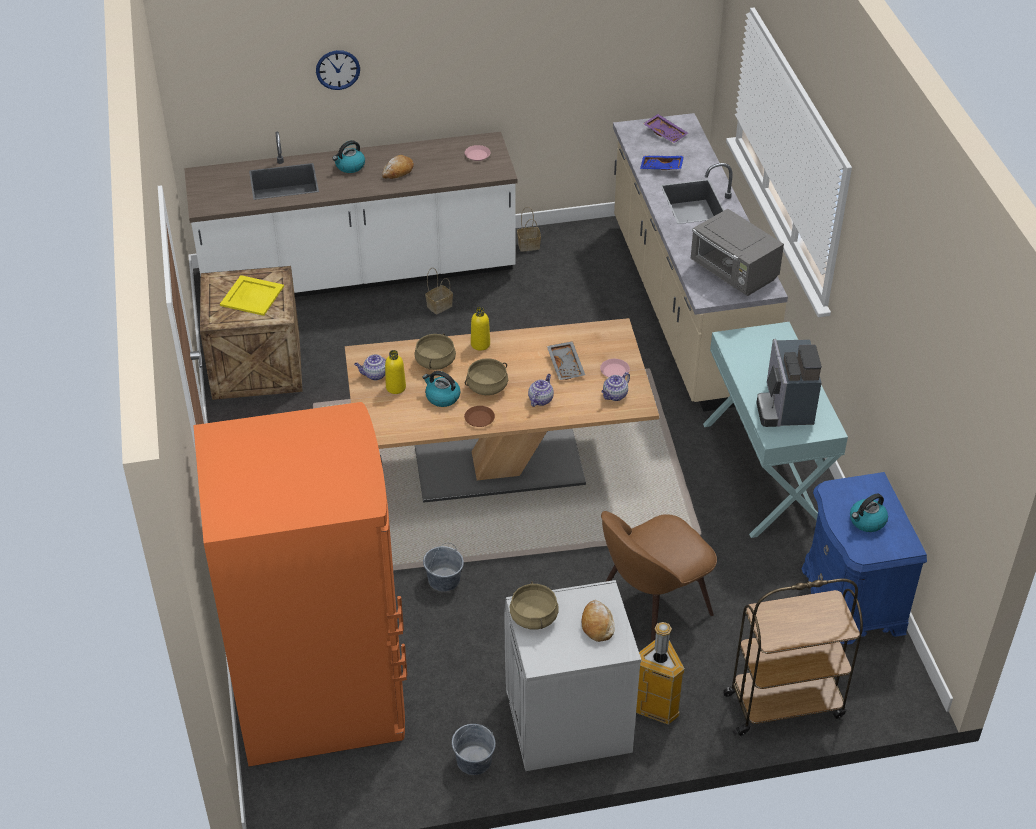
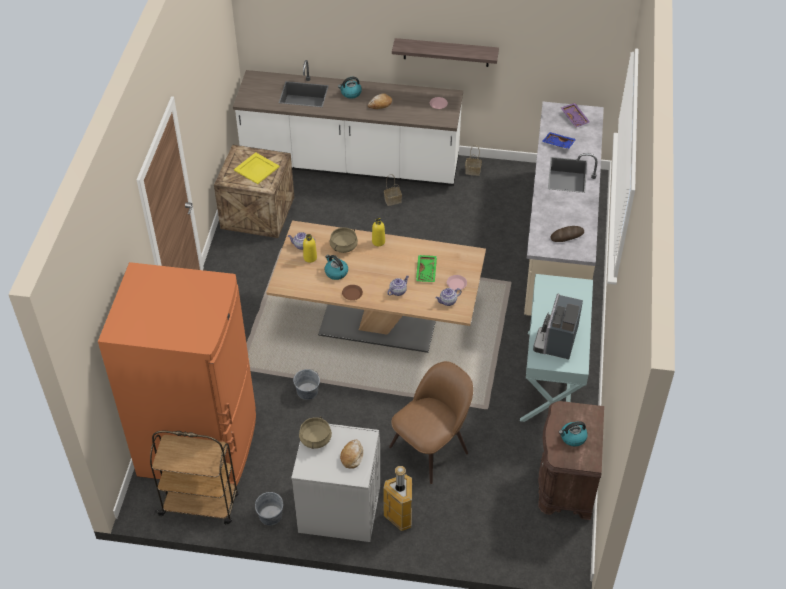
camera: 20 degrees right, 5 degrees up
wall clock [316,50,360,90] -> none
beige cooking pot [465,358,508,395] -> none
grey tray [547,341,585,380] -> green tray [416,255,437,282]
brown chair [601,511,717,642] -> brown chair turned 150 degrees clockwise [389,361,473,484]
grey microwave [690,209,784,296] -> bread [551,226,584,242]
brown cart [724,579,863,736] -> brown cart moved to [150,431,239,525]
blue nightstand [802,472,927,644] -> brown nightstand [538,401,604,520]
none -> shelf [392,38,499,67]

